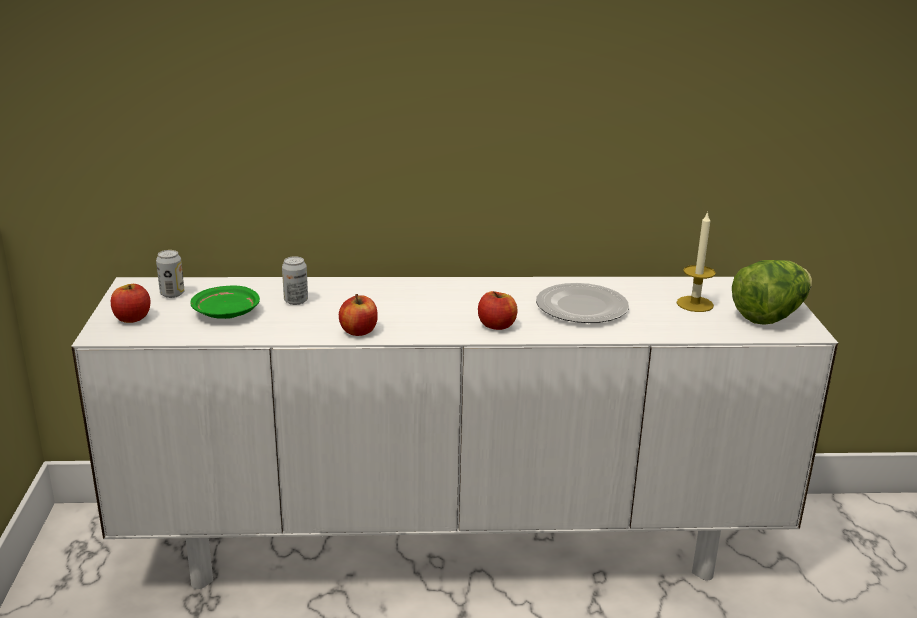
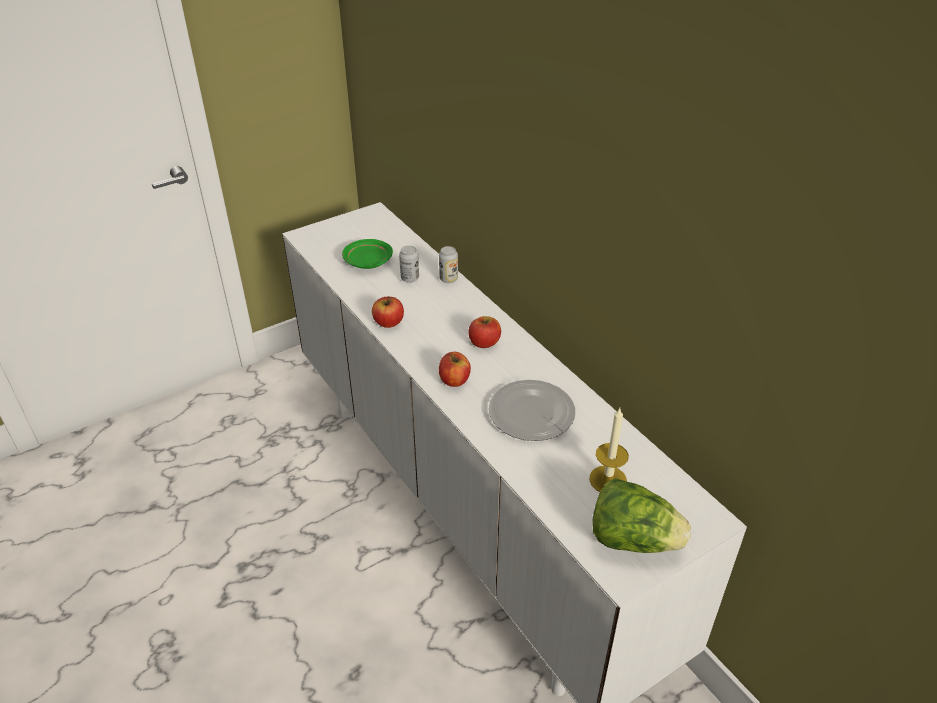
camera: 60 degrees right, 15 degrees up
apple [111,284,151,323] -> apple moved to [468,316,501,348]
can [156,250,184,298] -> can moved to [439,246,458,283]

